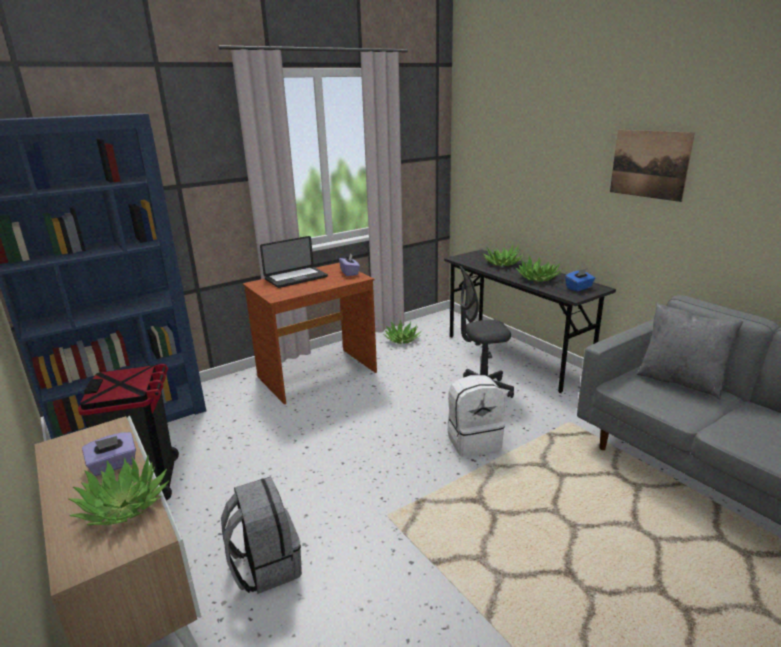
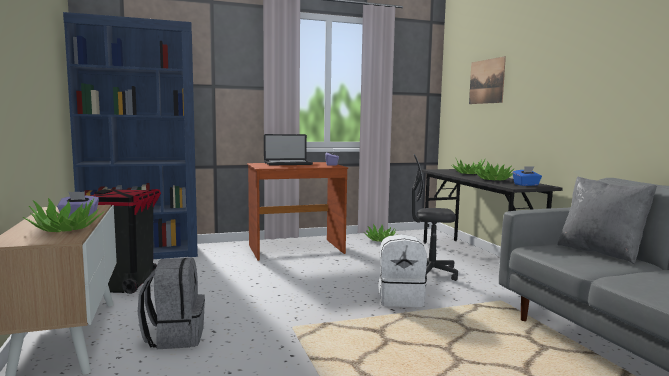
camera: 15 degrees right, 15 degrees down
picture [610,130,695,202] -> picture moved to [469,56,506,104]

